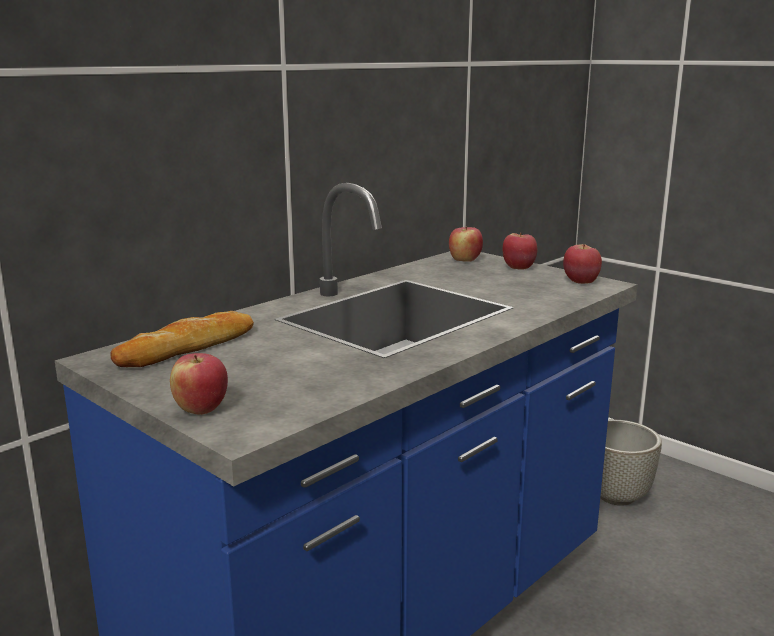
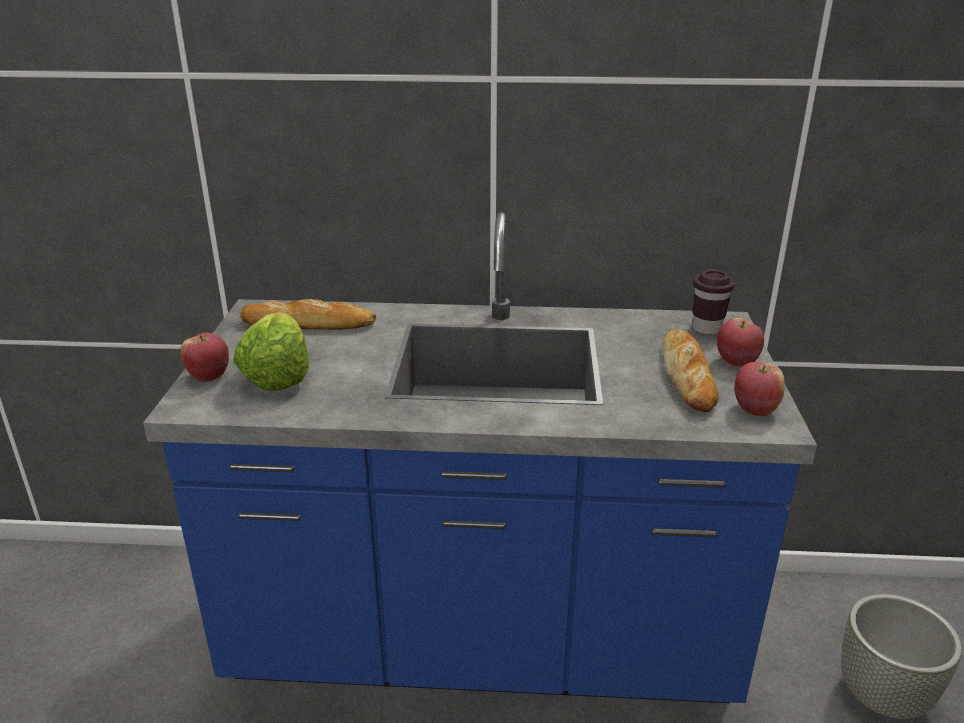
camera: 50 degrees right, 10 degrees up
apple [449,227,483,262] -> brown cup [693,269,735,335]
none -> lettuce [233,312,309,391]
none -> bread [662,329,719,412]

